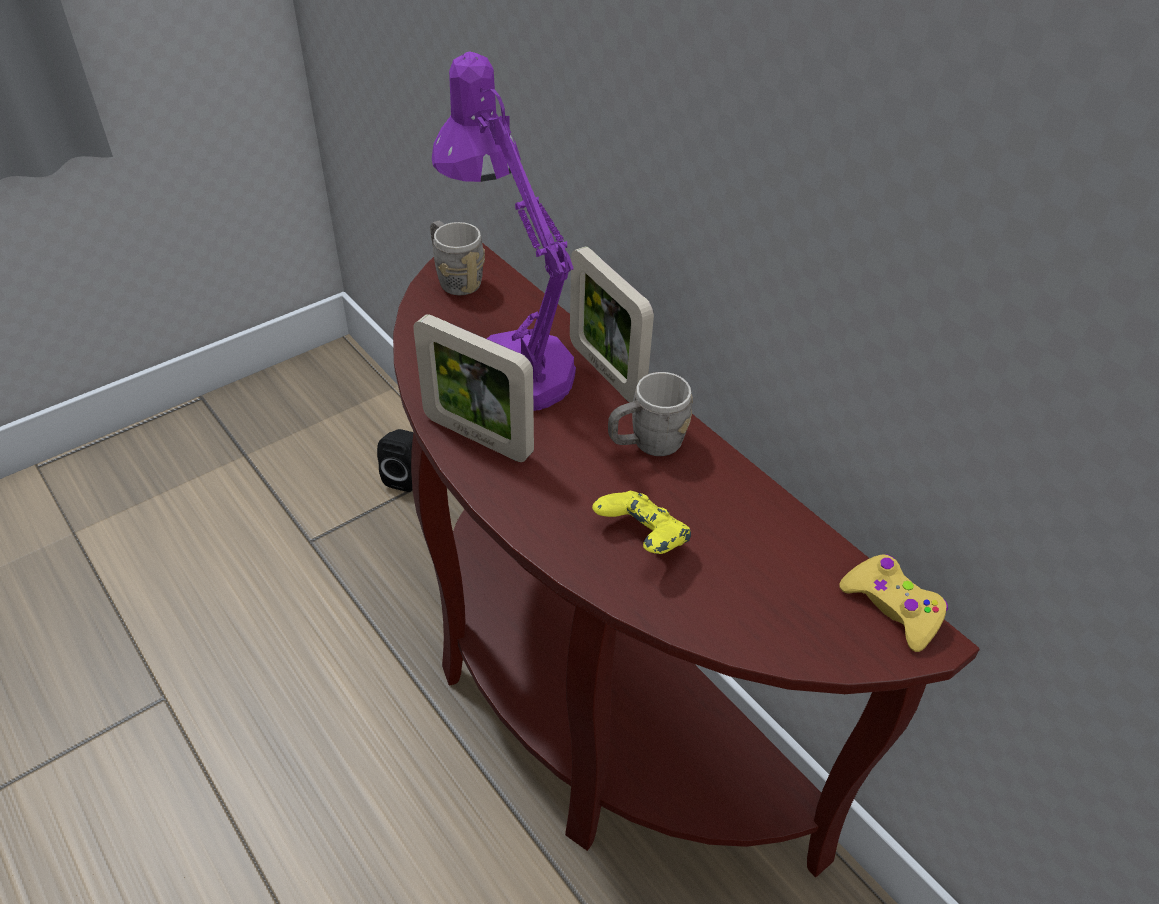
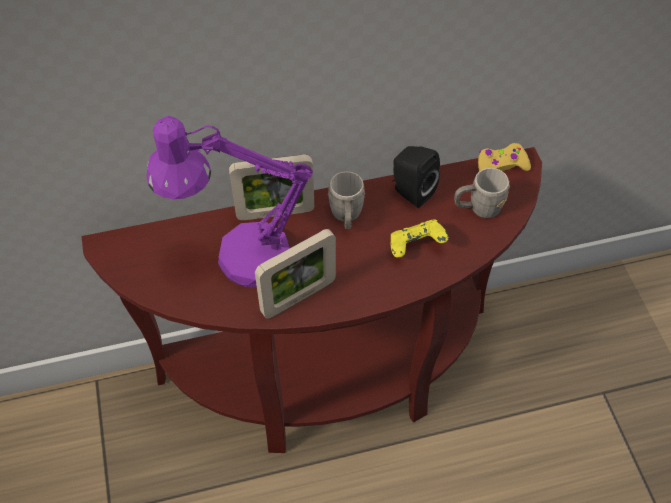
camera: 65 degrees left, 10 degrees up
black speaker [377,429,414,492] -> black speaker moved to [392,146,440,208]
grey mug [430,221,485,295] -> grey mug moved to [454,168,510,218]

